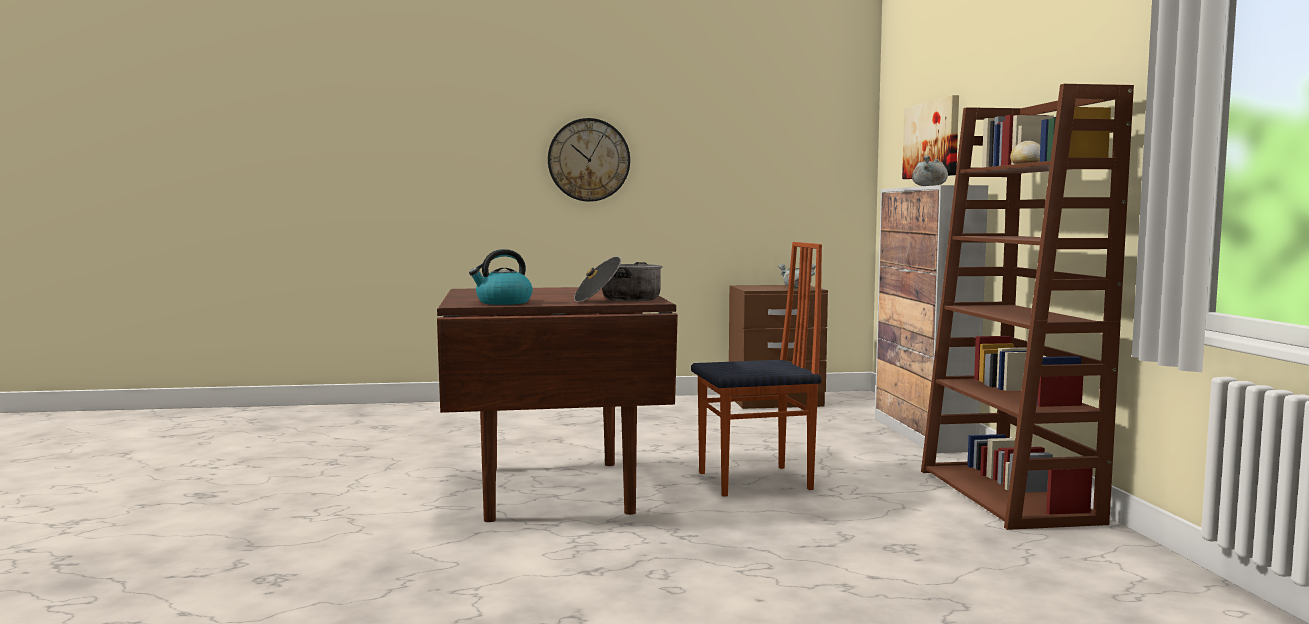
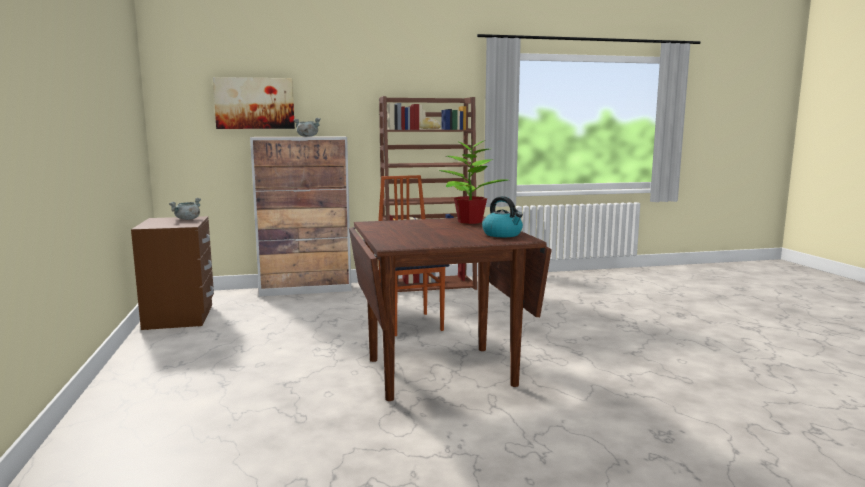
camera: 95 degrees left, 5 degrees up
wall clock [548,118,630,202] -> none
cooking pot [574,256,662,302] -> potted plant [438,137,508,224]

